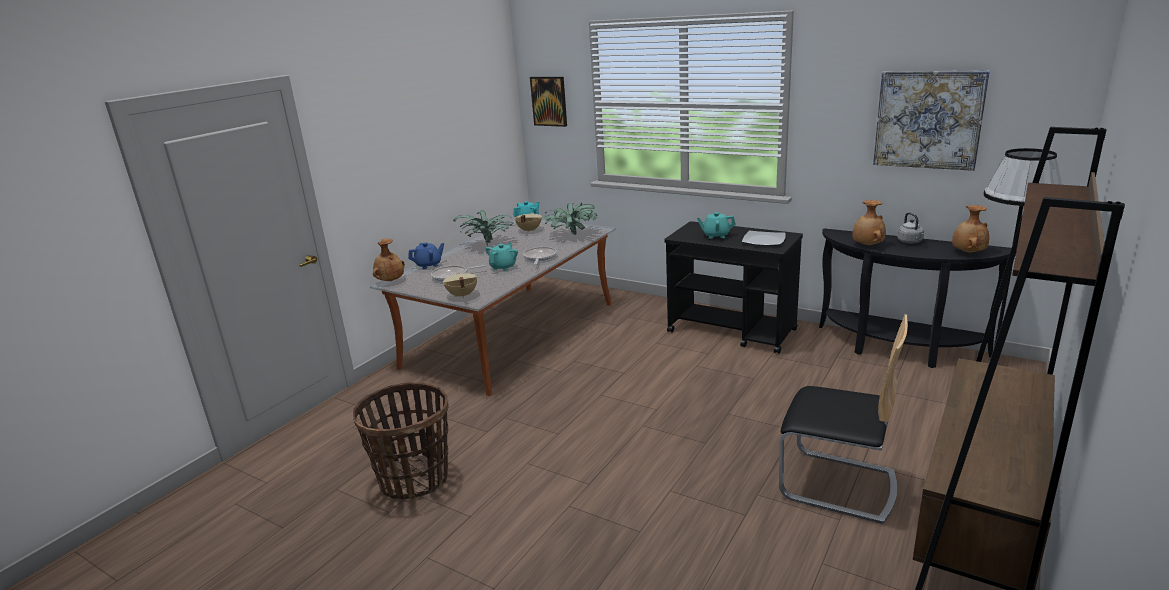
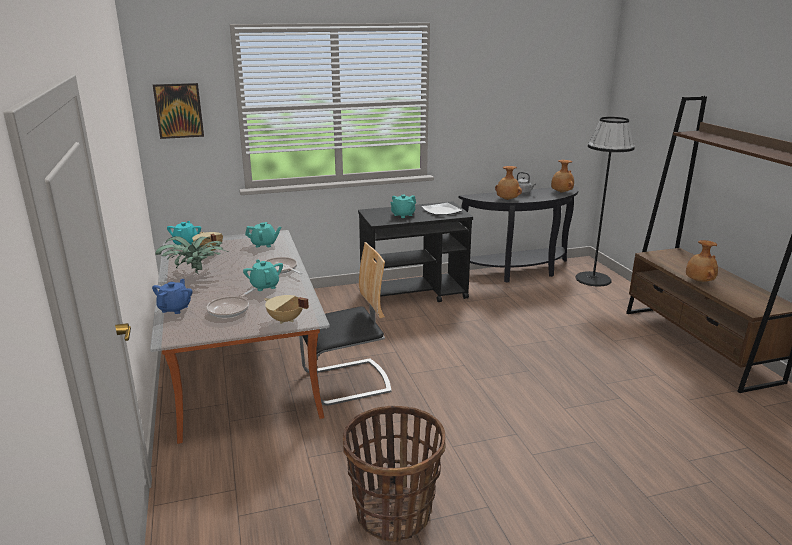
camera: 50 degrees left, 0 degrees up
brown vase [373,239,405,281] -> brown vase moved to [686,240,718,282]
potted plant [544,203,597,234] -> turquoise teapot [245,222,281,247]
chair [779,314,908,524] -> chair moved to [299,242,392,406]
picture [873,71,990,171] -> none

